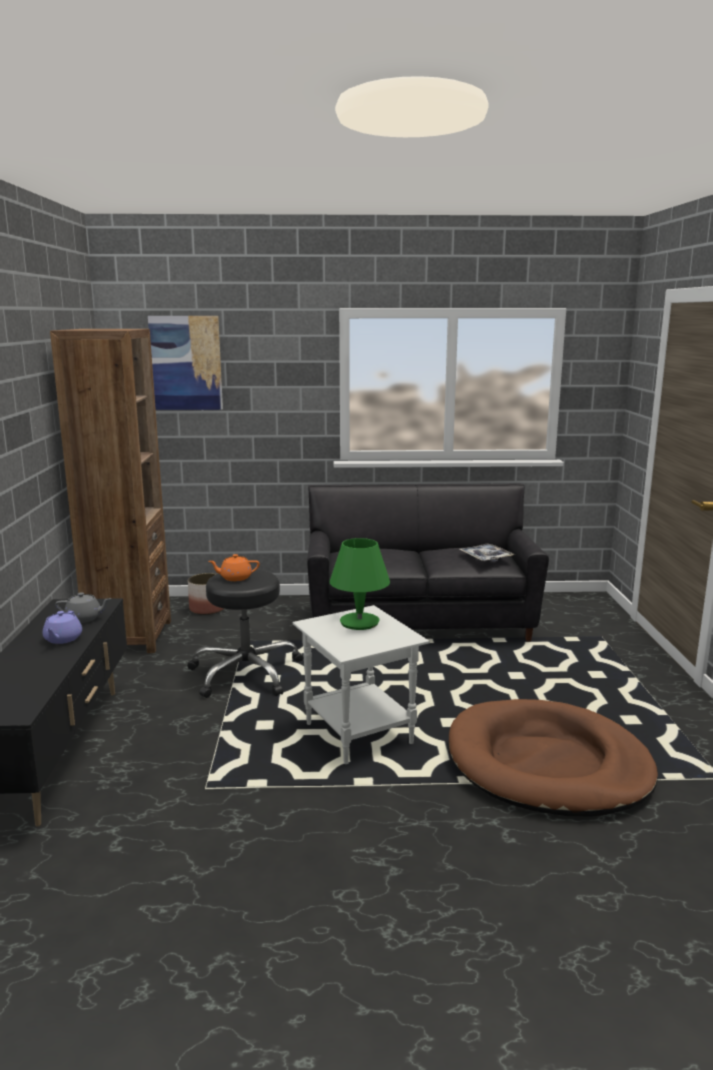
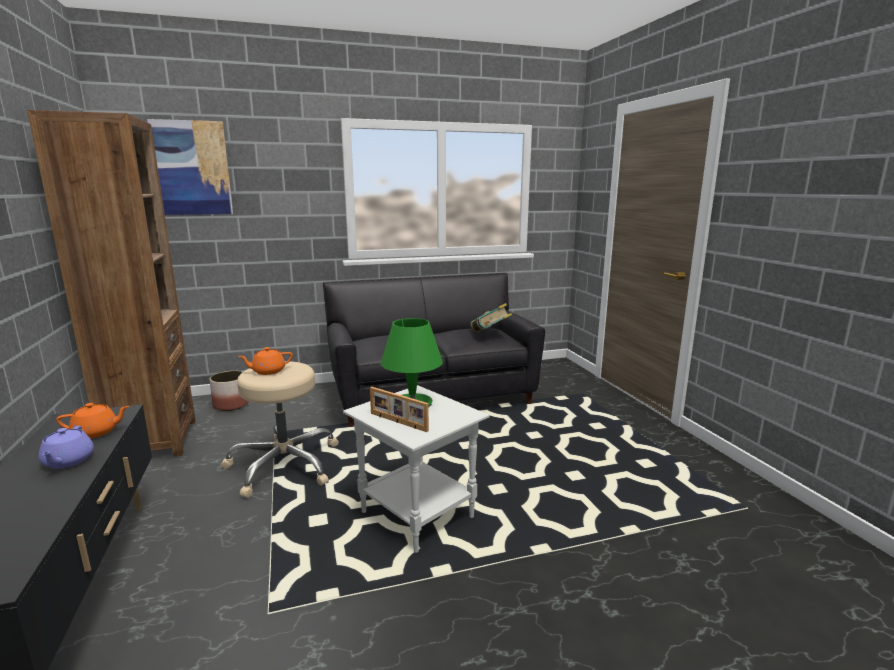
camera: 15 degrees left, 0 degrees up
grey teapot [55,592,112,623] -> orange teapot [56,403,129,438]
black stool [187,569,304,698] -> beige stool [221,361,339,498]
brown dog bed [449,699,658,816] -> none
tray [460,543,515,562] -> book [470,303,512,333]
none -> picture frame [370,387,429,432]

